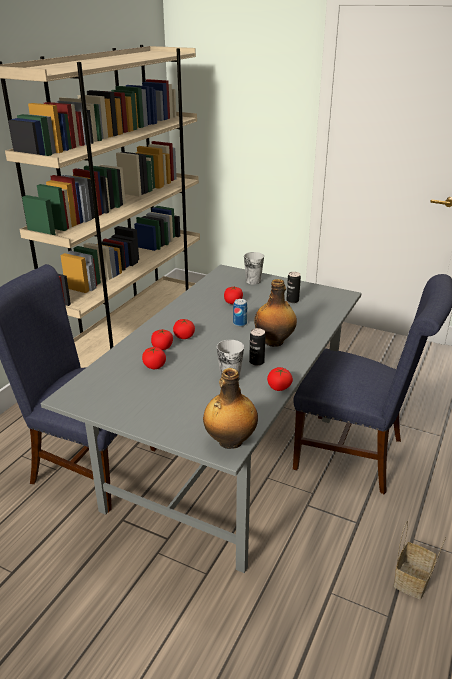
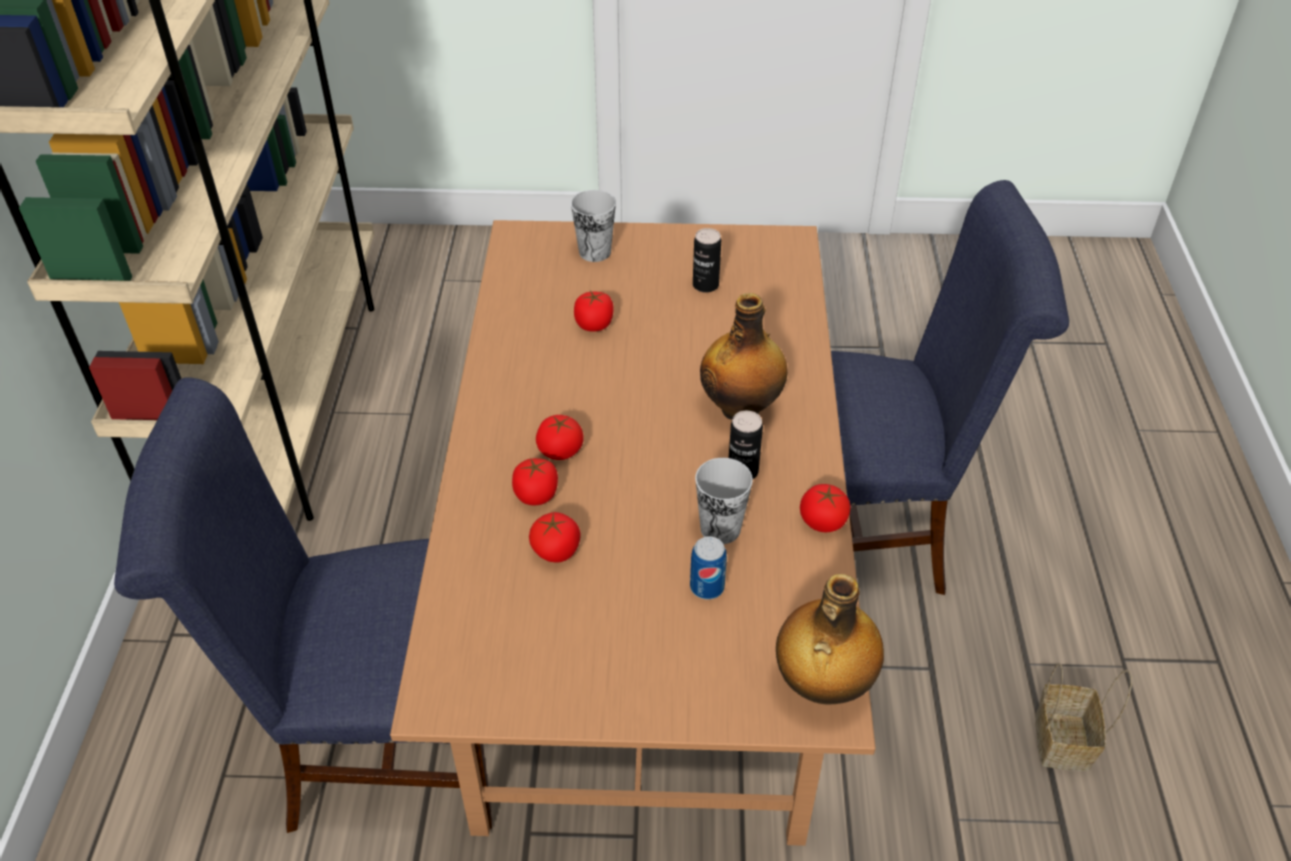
camera: 25 degrees left, 15 degrees up
grey dining table [41,264,361,573] -> brown dining table [390,220,876,846]
can [233,299,247,327] -> can moved to [690,536,727,600]

